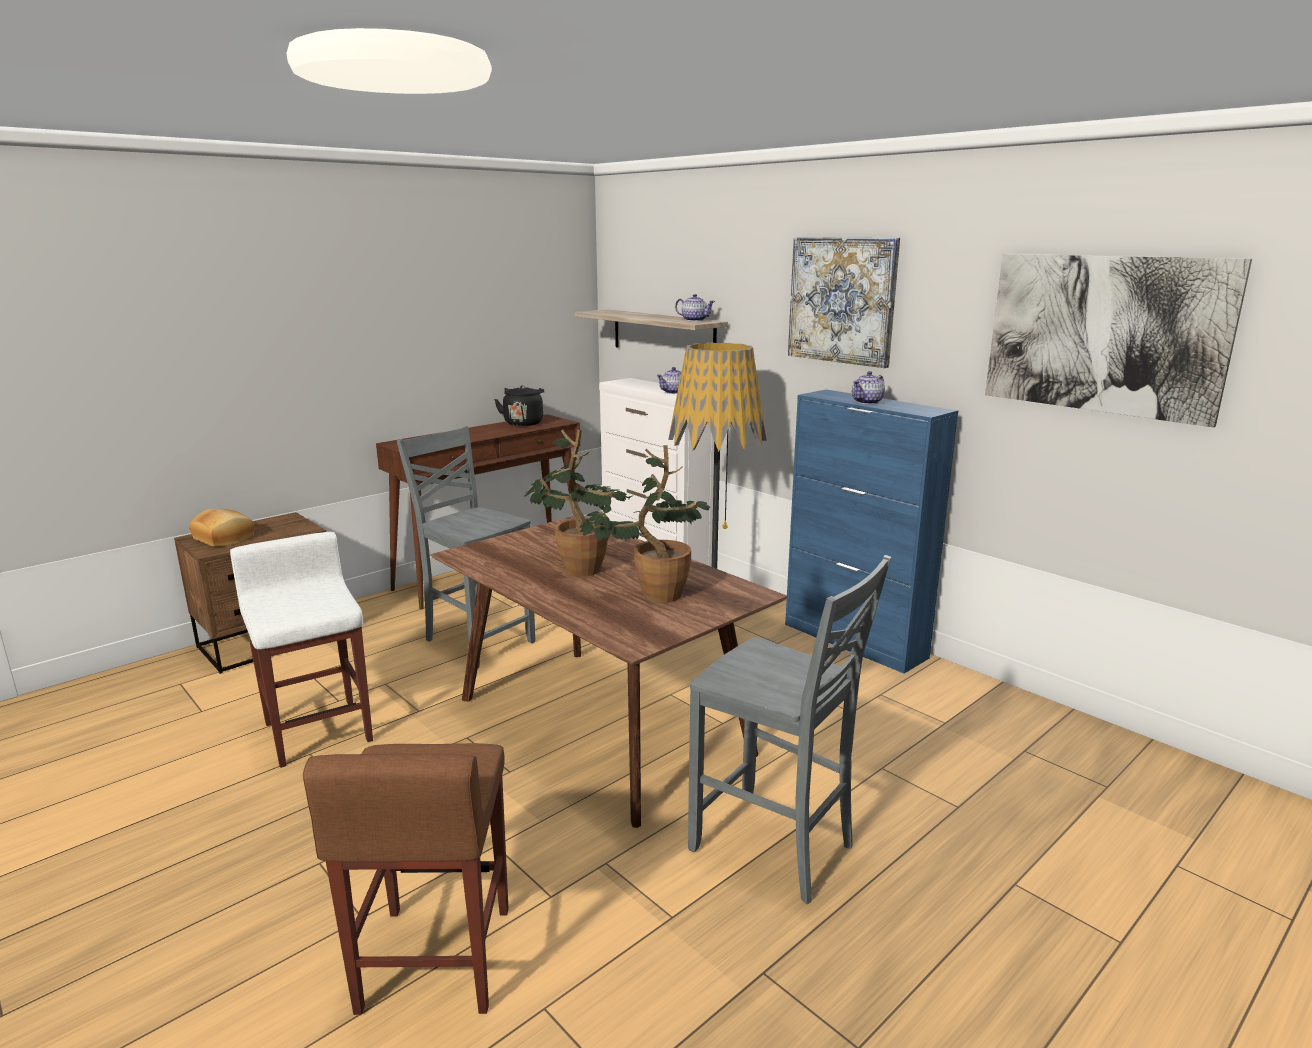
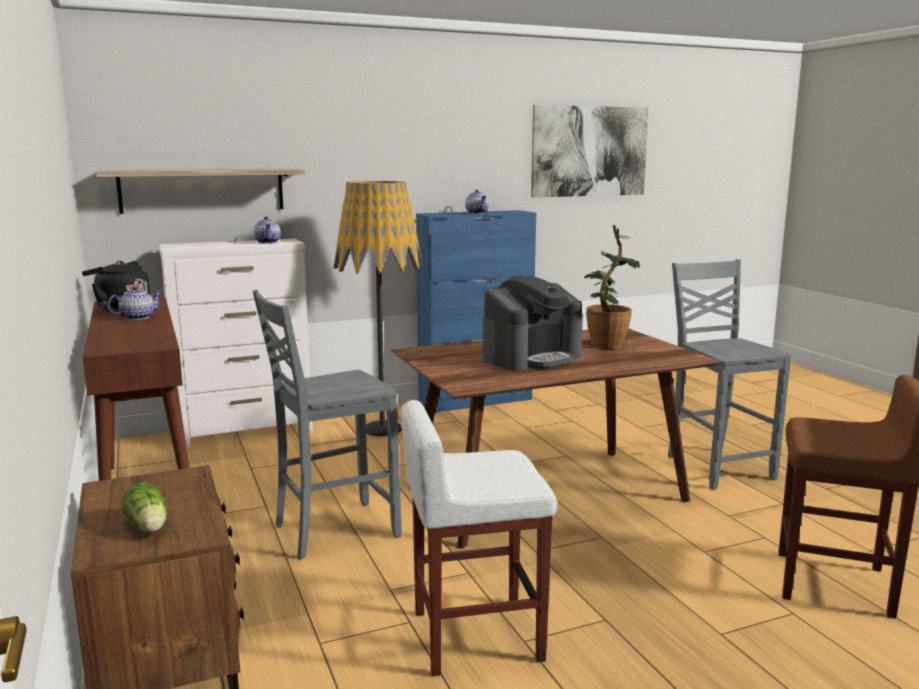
camera: 70 degrees left, 5 degrees down
bread [189,509,254,547] -> lettuce [121,482,167,533]
potted plant [524,429,634,576] -> coffee machine [483,276,583,371]
teapot [675,294,715,321] -> teapot moved to [108,286,163,320]
grey chair [688,555,891,904] -> grey chair turned 75 degrees counterclockwise [668,260,792,489]
picture [788,237,900,368] -> none

